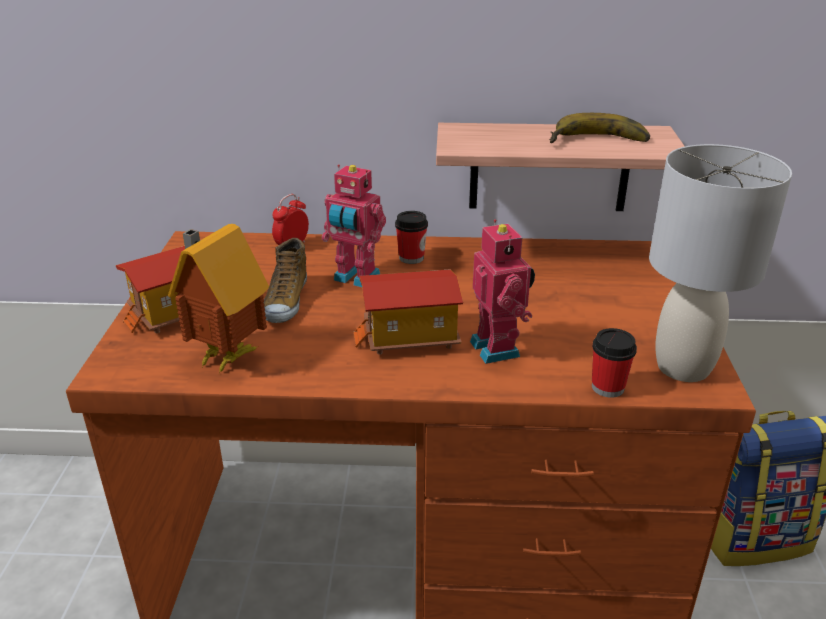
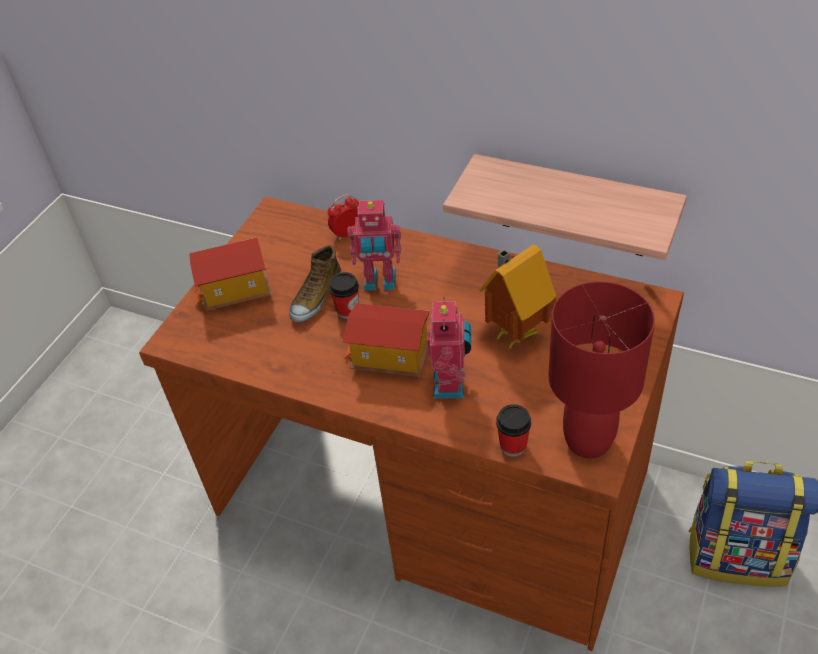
camera: 25 degrees right, 15 degrees up
toy house [168,224,269,374] -> toy house moved to [480,245,556,351]
toy robot [322,164,386,287] -> toy robot turned 45 degrees counterclockwise [348,200,401,291]
cup [395,211,428,264] -> cup moved to [329,272,359,319]
banana [550,113,650,143] -> none
grey table lamp [649,144,792,382] -> red table lamp [548,281,655,459]

